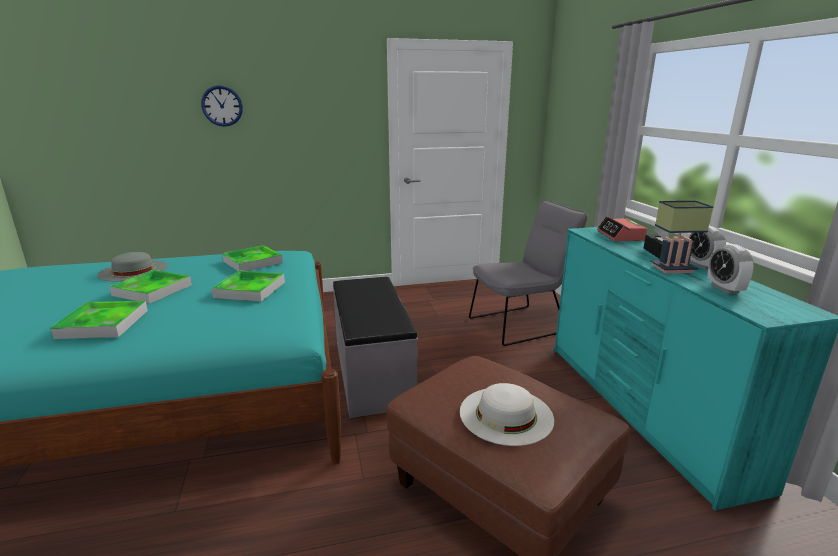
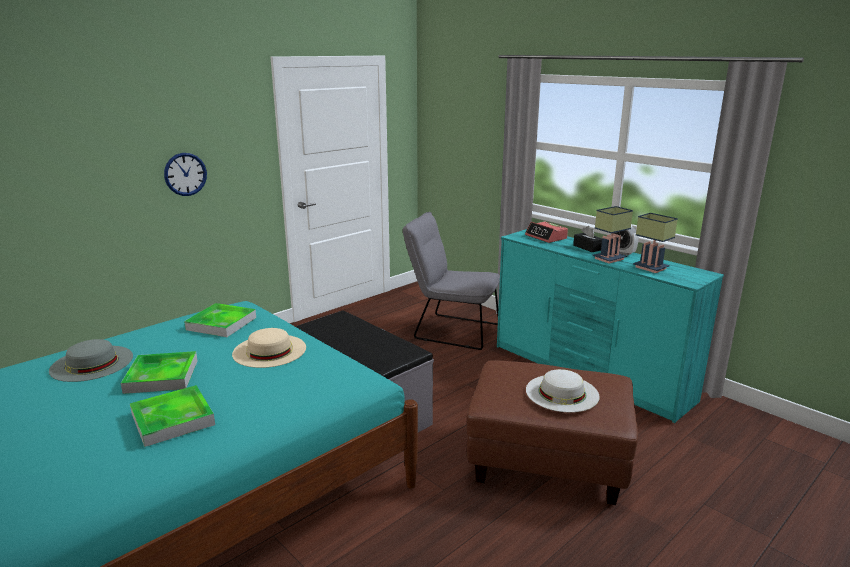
camera: 30 degrees left, 0 degrees up
wall clock [201,85,243,127] -> wall clock moved to [164,153,207,196]
tray [211,270,285,302] -> beige hat [232,328,306,368]
grey chair [469,200,588,346] -> grey chair turned 105 degrees counterclockwise [403,212,500,350]
alarm clock [707,244,754,294] -> table lamp [633,213,678,273]

